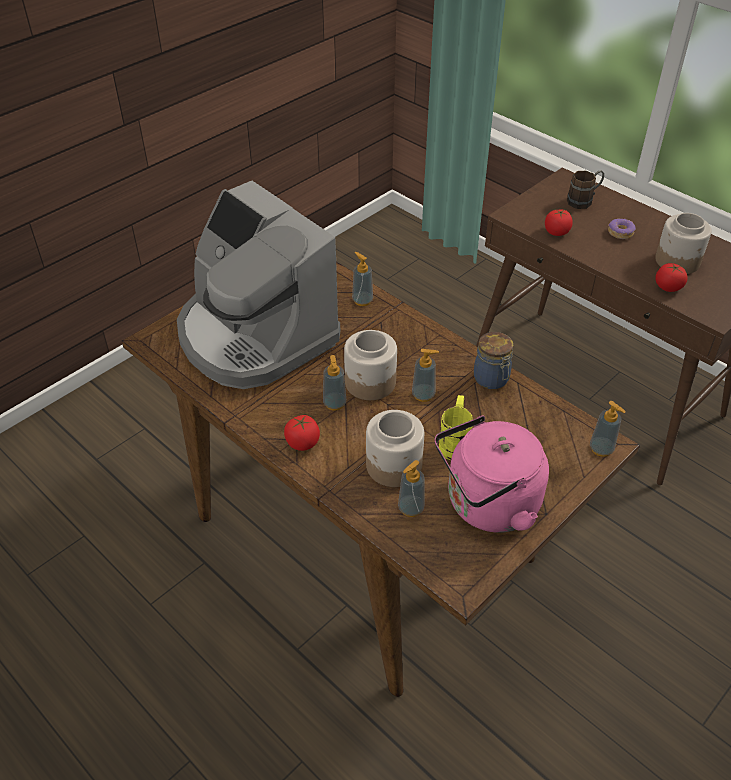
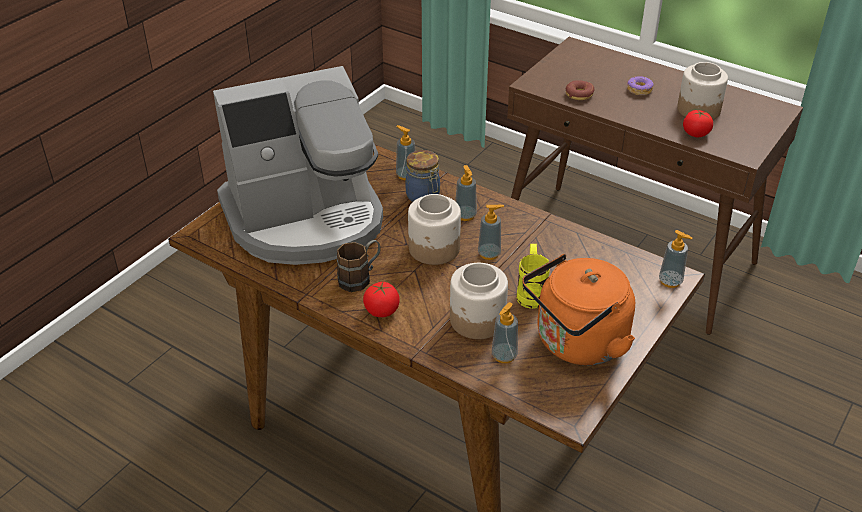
camera: 10 degrees left, 5 degrees down
coffee machine [177,181,340,389] -> coffee machine turned 60 degrees counterclockwise [213,66,383,265]
soap dispenser [323,355,346,410] -> soap dispenser moved to [455,165,477,221]
pink kettle [435,416,549,533] -> orange kettle [522,254,635,365]
jar [474,332,514,389] -> jar moved to [406,150,440,202]
tomato [545,209,573,236] -> donut [566,80,594,100]
brown mug [567,171,604,209] -> brown mug moved to [336,240,381,292]

